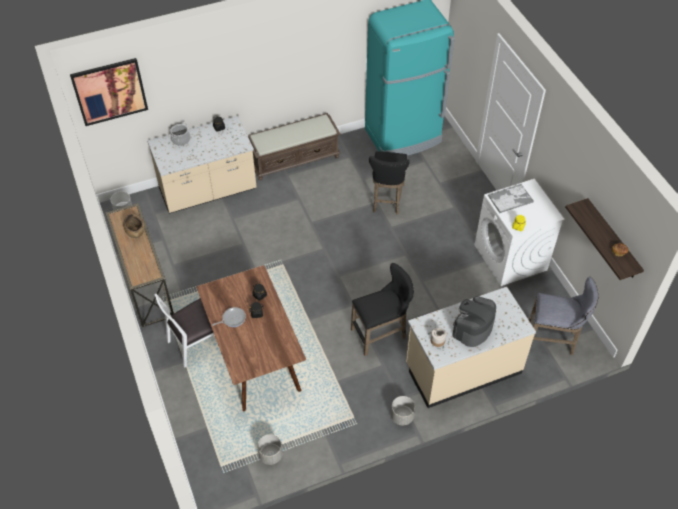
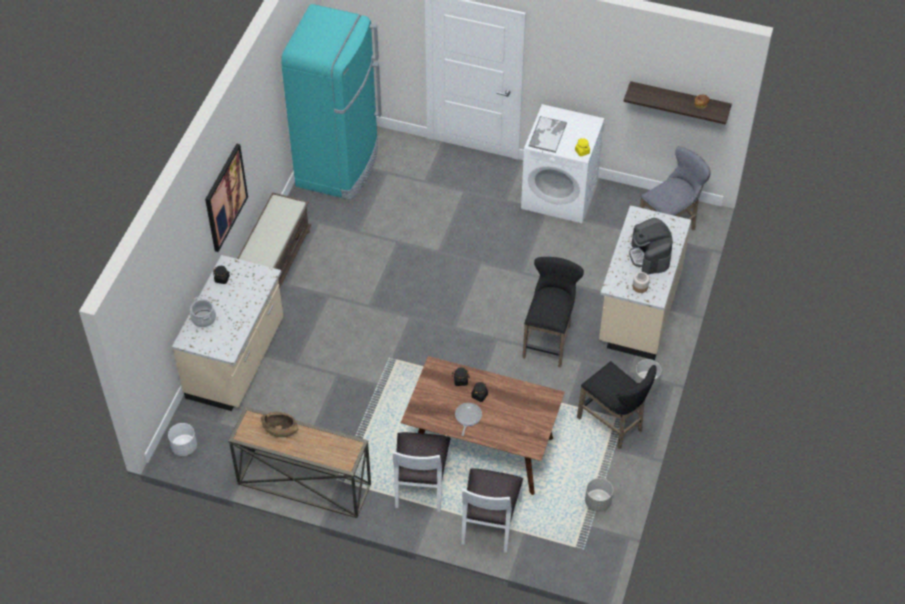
camera: 50 degrees left, 0 degrees up
picture [70,58,148,126] -> picture moved to [205,144,248,252]
black stool [369,151,410,214] -> black stool moved to [577,361,656,449]
none -> white chair [461,469,523,553]

